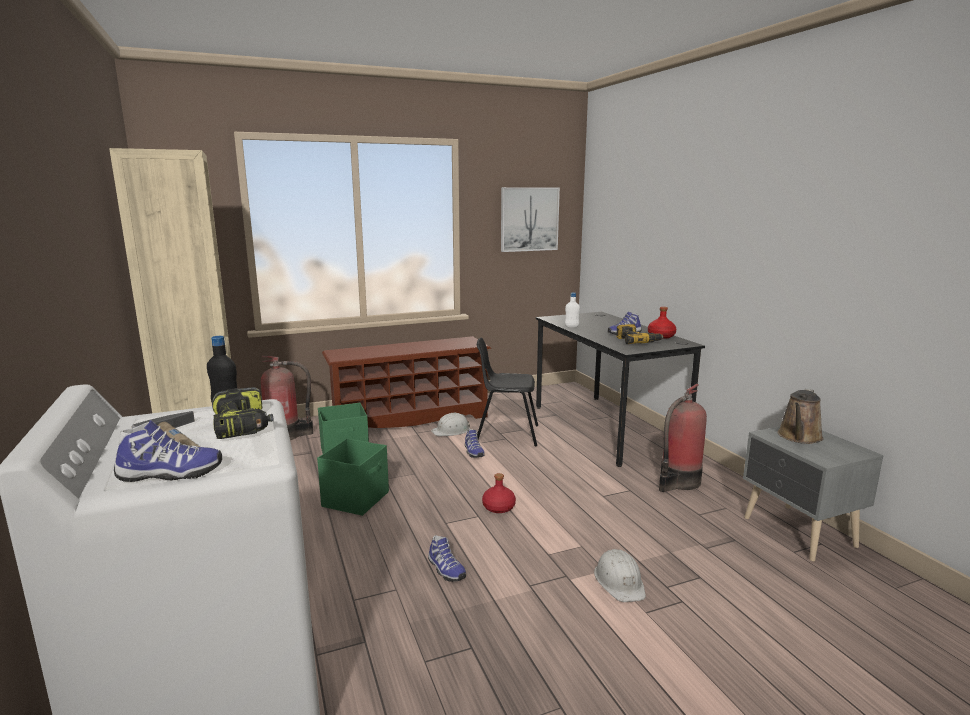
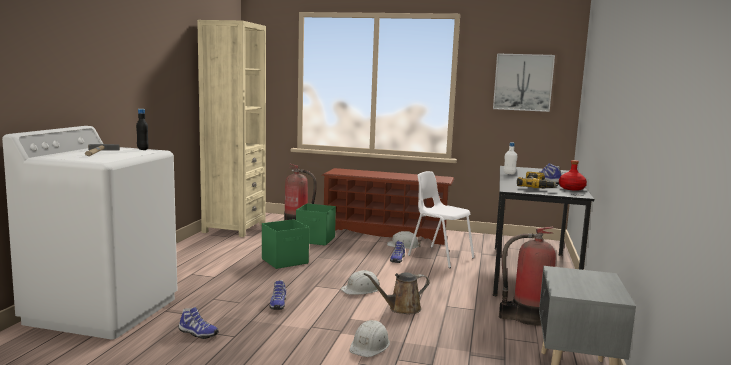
camera: 35 degrees right, 5 degrees down
shoe [114,420,222,482] -> shoe moved to [179,307,219,339]
power drill [212,387,274,439] -> none
black chair [477,338,538,446] -> white chair [408,171,474,268]
red bottle [482,473,516,513] -> white hard hat [340,270,380,294]
brown watering can [778,389,824,444] -> brown watering can moved to [364,272,429,314]

